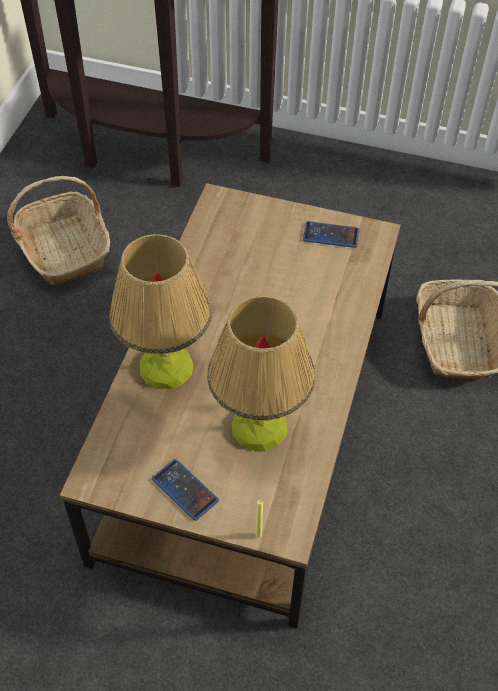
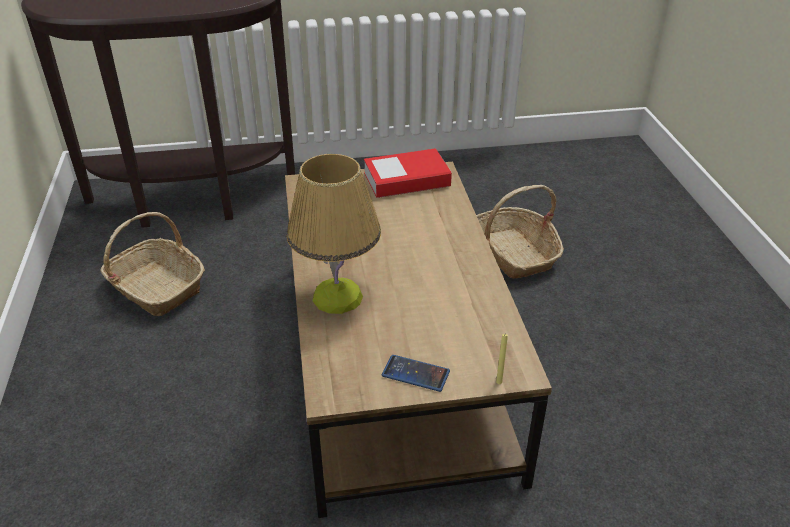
camera: 25 degrees left, 15 degrees down
table lamp [207,296,315,452] -> none
phone [303,221,359,248] -> book [364,148,452,198]

